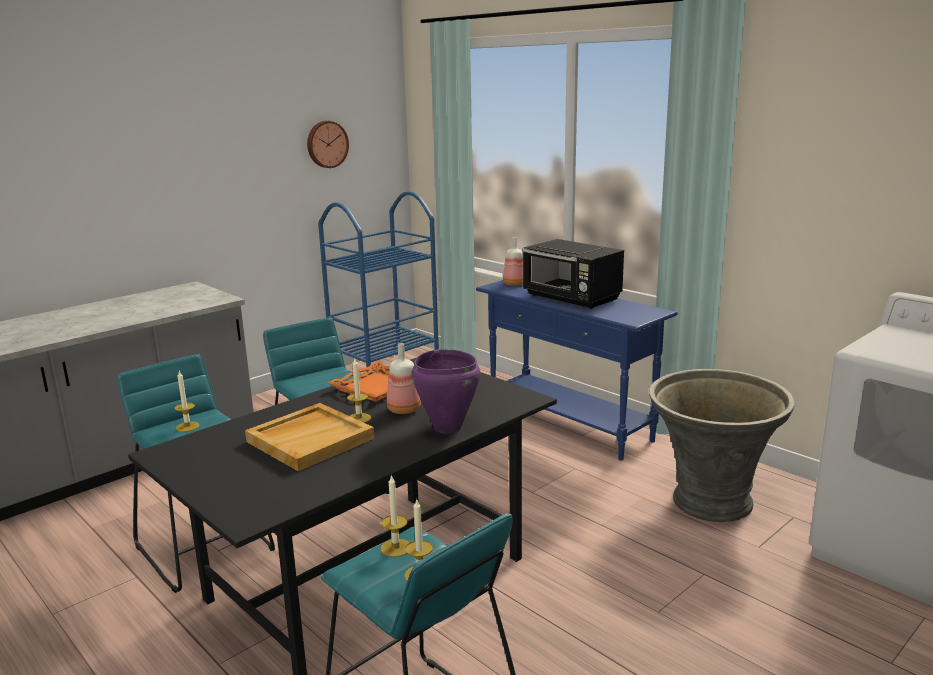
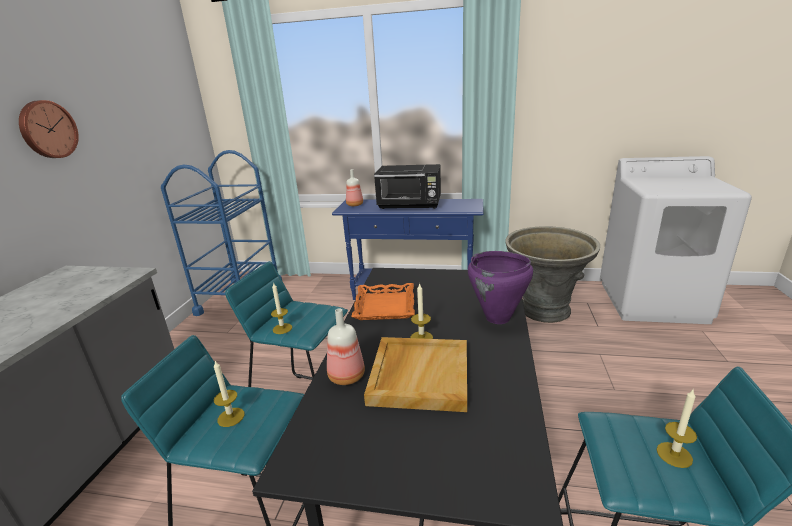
camera: 35 degrees left, 5 degrees up
wall clock [307,121,349,168] -> wall clock moved to [19,100,79,158]
candle [381,474,409,557] -> candle moved to [271,282,292,334]
bottle [387,343,421,414] -> bottle moved to [327,308,365,385]

